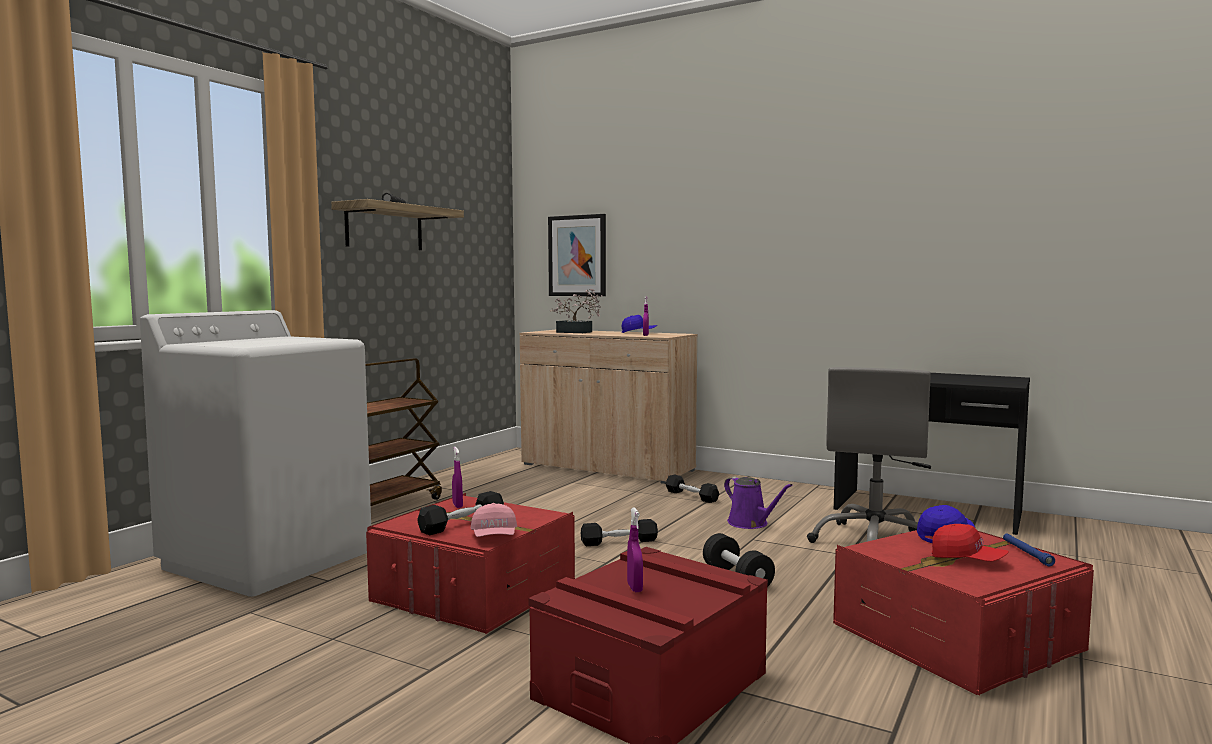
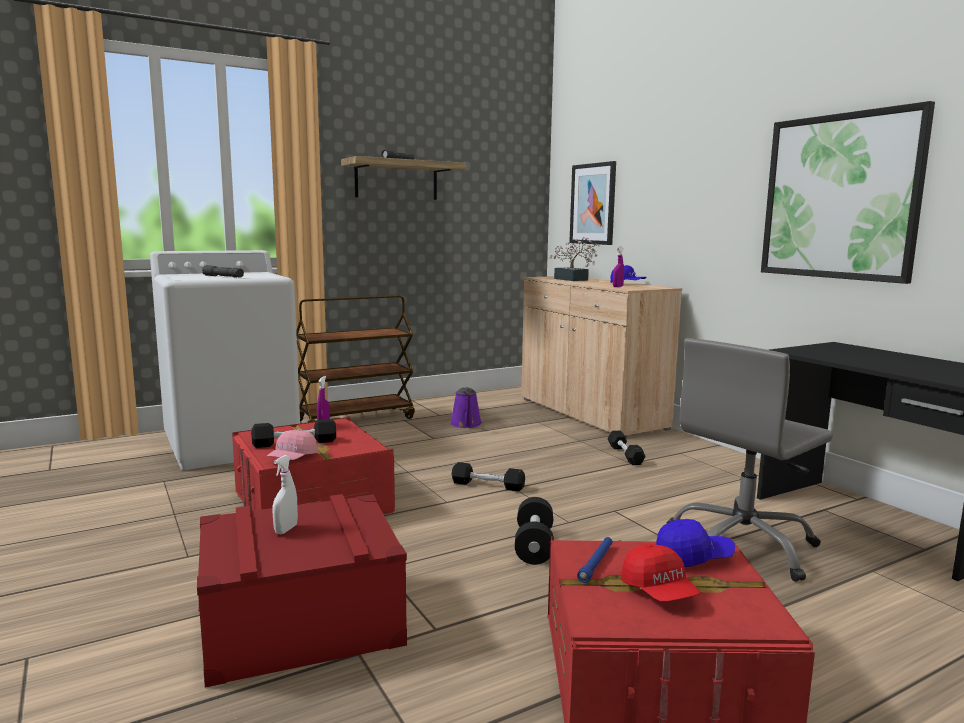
camera: 30 degrees right, 5 degrees up
purple spray bottle [627,507,643,592] -> white spray bottle [273,455,298,534]
purple watering can [724,477,793,529] -> purple watering can moved to [450,387,482,428]
blue flashlight [1003,534,1055,567] -> blue flashlight moved to [577,537,612,583]
none -> grey flashlight [202,265,244,278]
none -> picture [761,101,935,284]

